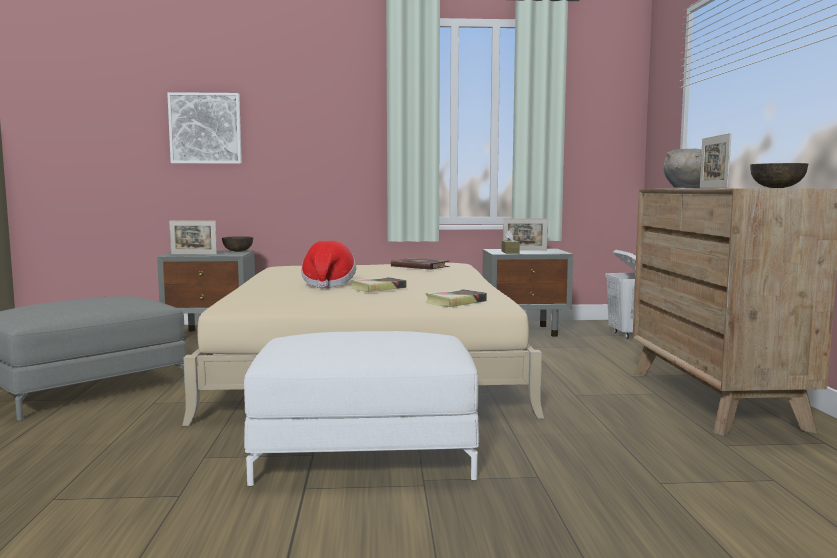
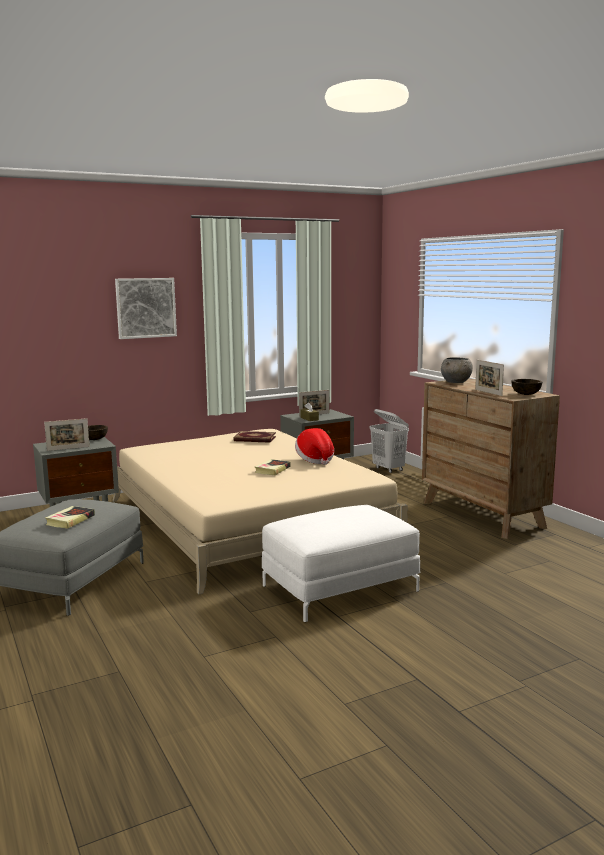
camera: 25 degrees left, 5 degrees up
picture [167,92,242,164] -> picture moved to [115,278,177,339]
hat [301,241,356,288] -> hat moved to [295,428,334,465]
book [425,289,487,307] -> book moved to [45,506,95,529]

